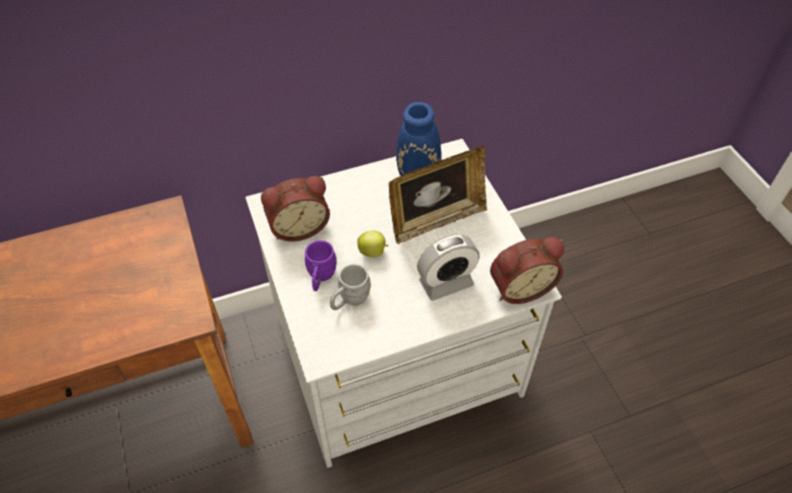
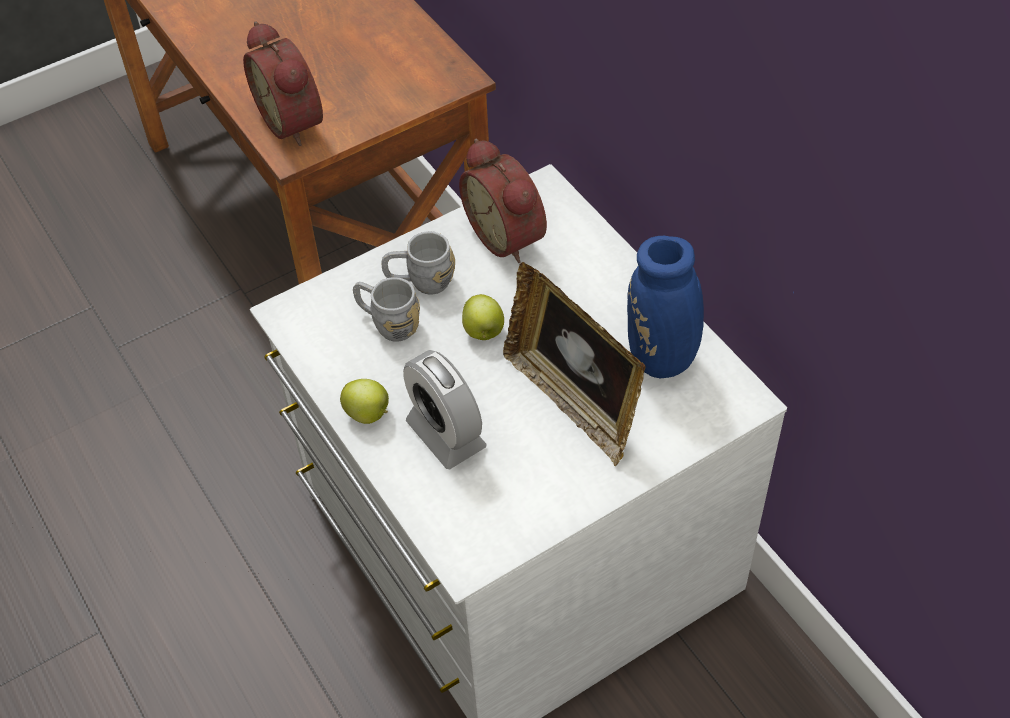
camera: 80 degrees right, 0 degrees up
purple mug [305,240,337,291] -> grey mug [382,231,455,295]
alarm clock [490,237,564,304] -> alarm clock moved to [243,21,323,146]
none -> apple [340,379,389,424]

